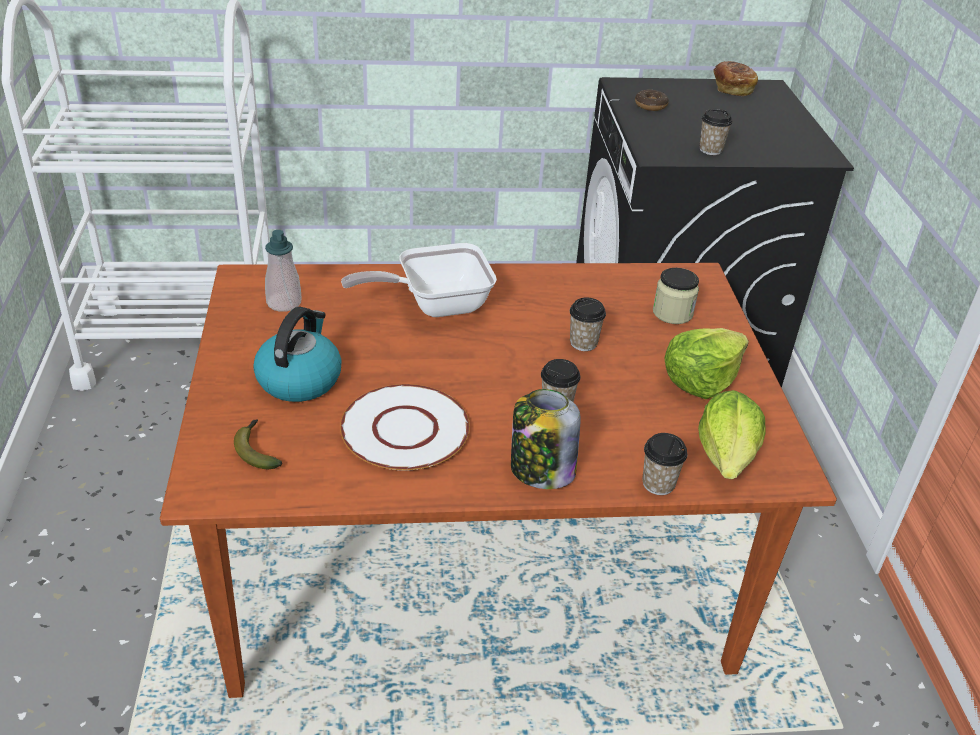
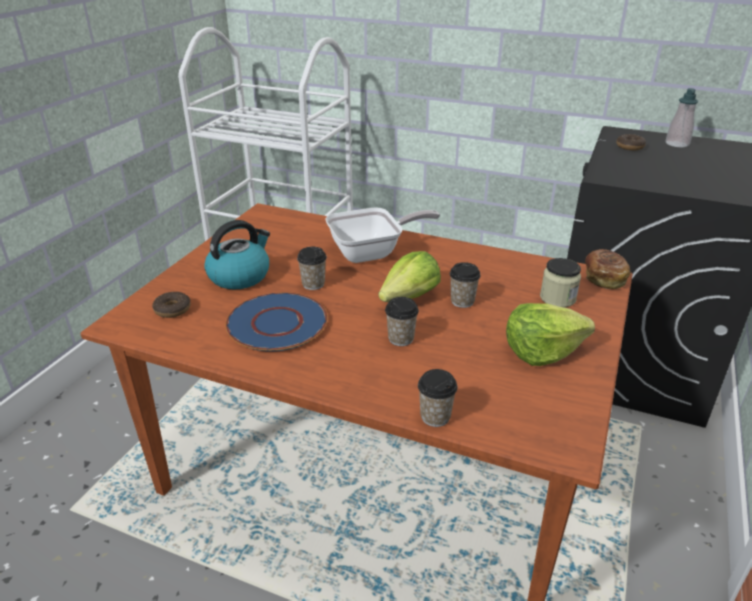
camera: 30 degrees right, 5 degrees down
banana [234,419,282,469] -> donut [152,292,191,318]
soap dispenser [265,230,302,312] -> soap dispenser moved to [666,88,698,147]
white plate [340,384,470,471] -> blue plate [225,292,328,352]
frying pan [341,243,497,317] -> frying pan turned 150 degrees clockwise [325,207,440,263]
jar [511,389,581,489] -> none
lettuce [698,390,765,479] -> lettuce moved to [378,251,441,302]
cup [699,109,732,155] -> cup moved to [297,247,327,290]
bread [713,61,758,96] -> bread moved to [585,249,630,289]

